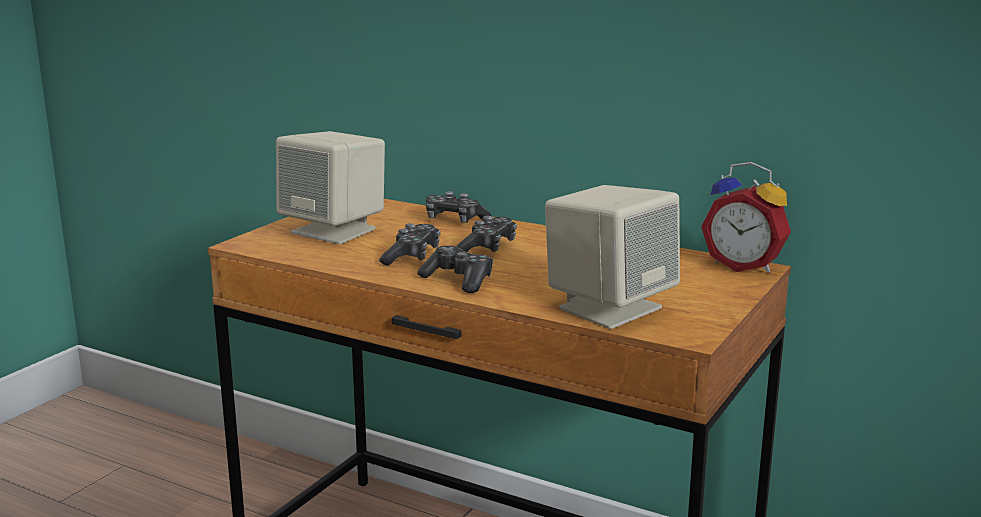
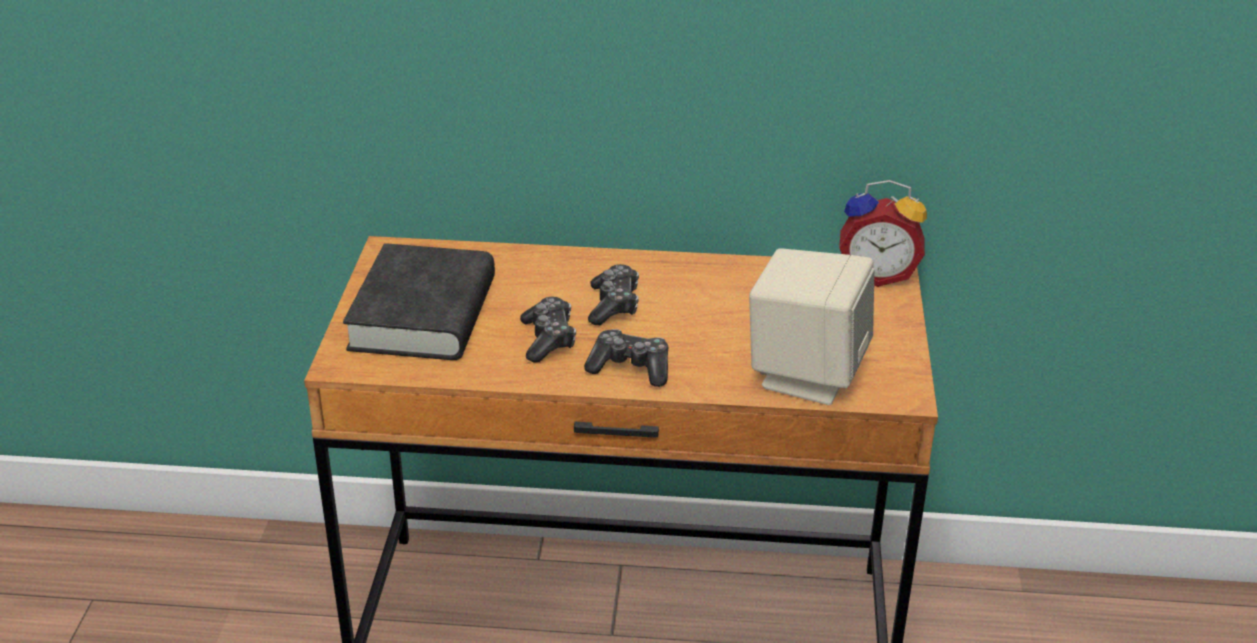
camera: 25 degrees left, 15 degrees up
beige speaker [276,131,385,244] -> black book [343,243,495,360]
game controller [426,191,491,223] -> none

